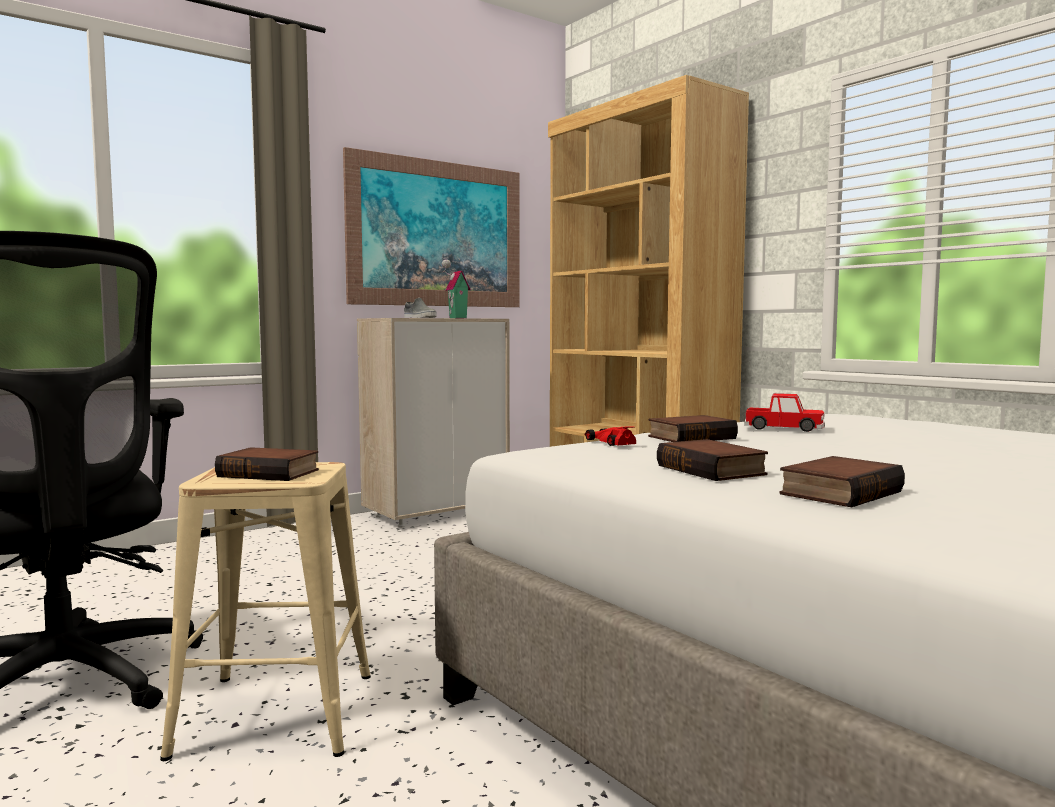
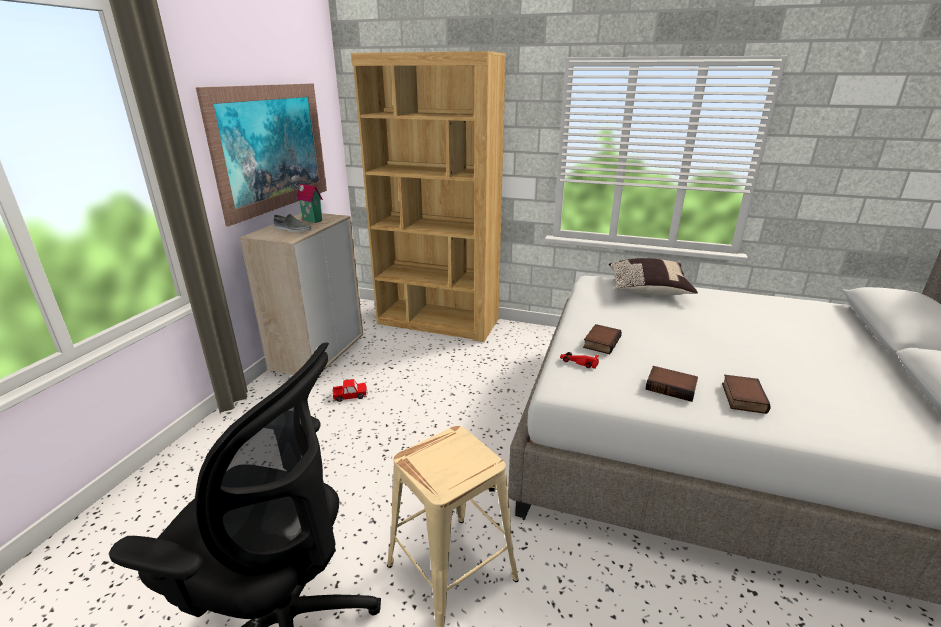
camera: 35 degrees left, 20 degrees up
book [215,447,319,481] -> none
toy car [744,393,825,432] -> toy car moved to [332,379,368,402]
none -> pillow [609,258,698,296]

